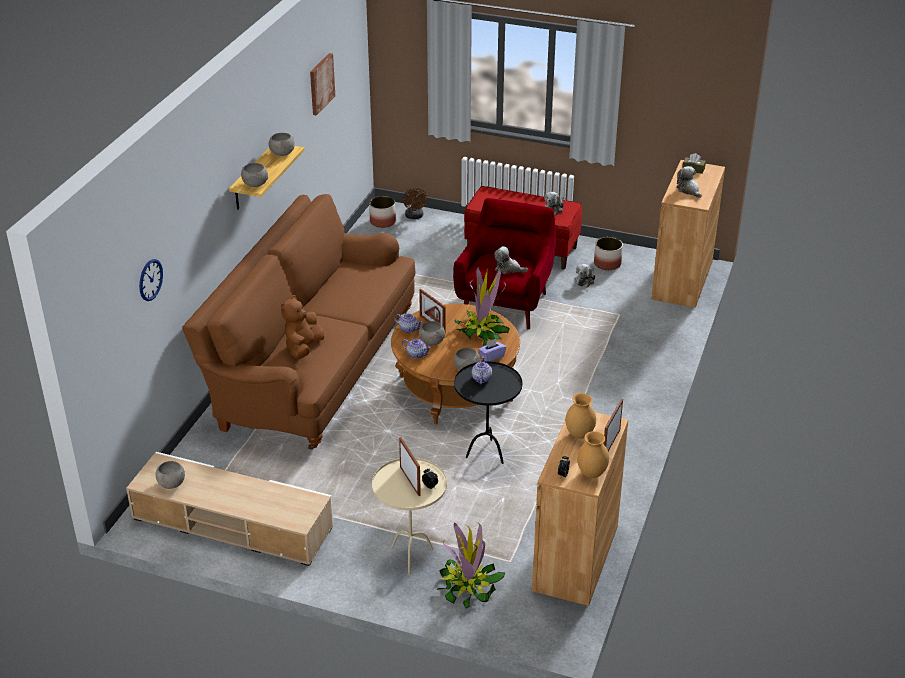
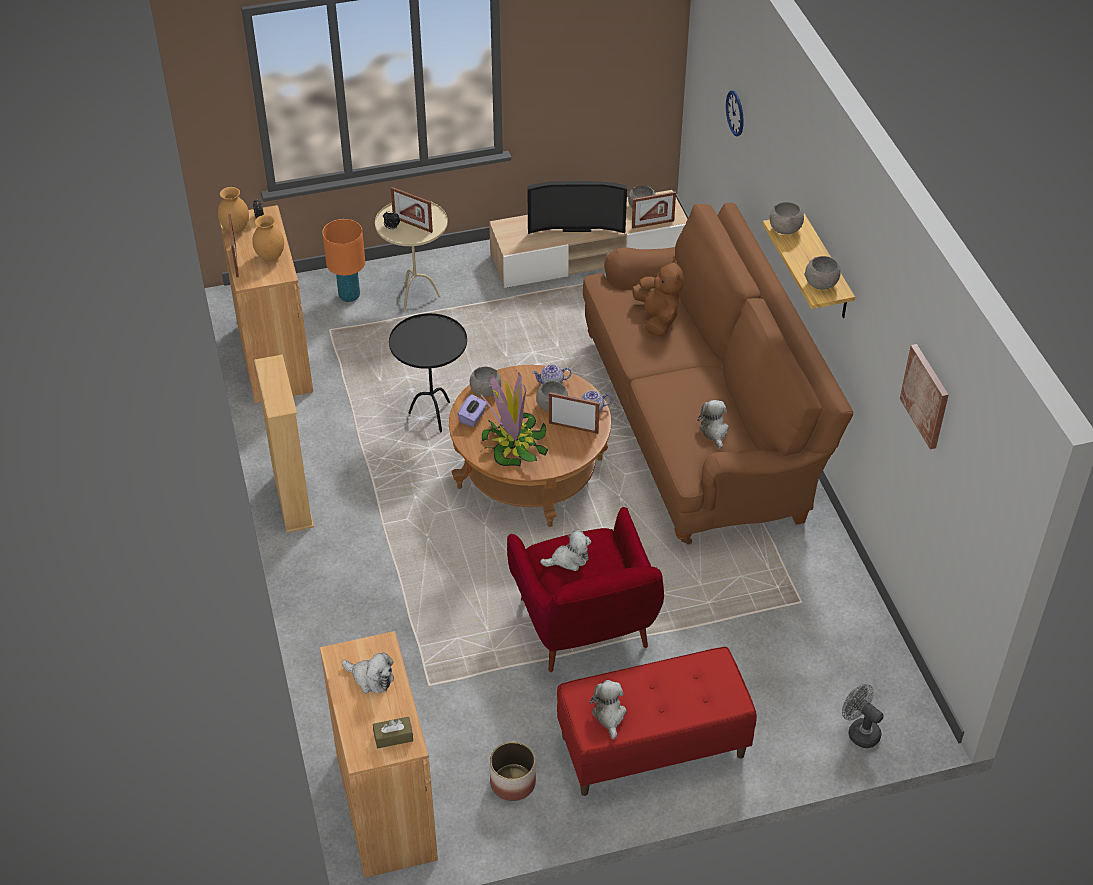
camera: 145 degrees right, 10 degrees up
planter [369,196,396,228] -> none
brown fan [403,188,427,219] -> grey fan [842,684,883,748]
potted plant [435,522,505,609] -> orange table lamp [322,219,365,302]
teapot [472,356,492,384] -> none
plush toy [575,264,596,287] -> plush toy moved to [697,400,729,449]
none -> beige bookcase [254,354,314,533]
none -> television [527,181,627,234]
none -> picture frame [632,191,676,229]

